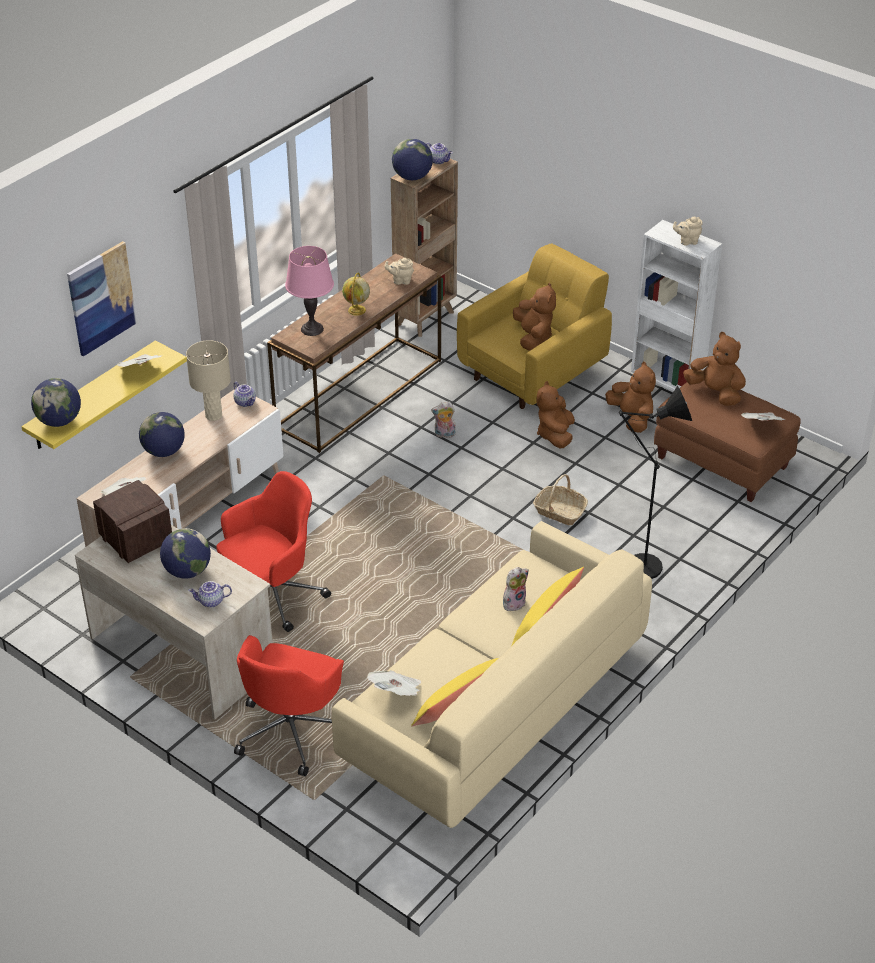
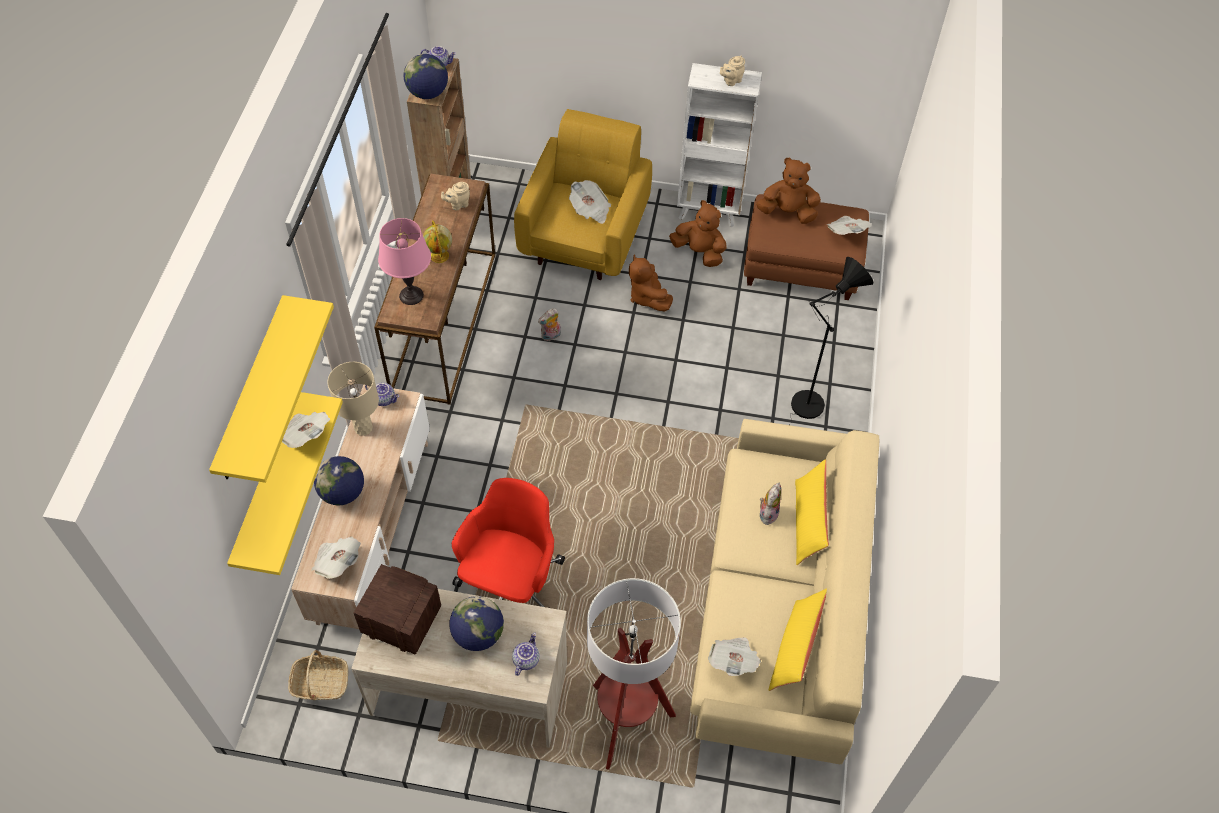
camera: 30 degrees left, 15 degrees up
globe [31,378,81,427] -> none
picture [67,241,137,357] -> yellow shelf [209,295,334,483]
teapot [188,581,232,608] -> teapot turned 150 degrees clockwise [512,633,540,676]
red office chair [234,635,344,776] -> floor lamp [587,578,681,770]
brown plush toy [513,282,556,351] -> newspaper [569,180,611,224]
basket [533,474,588,525] -> basket moved to [288,650,348,700]

